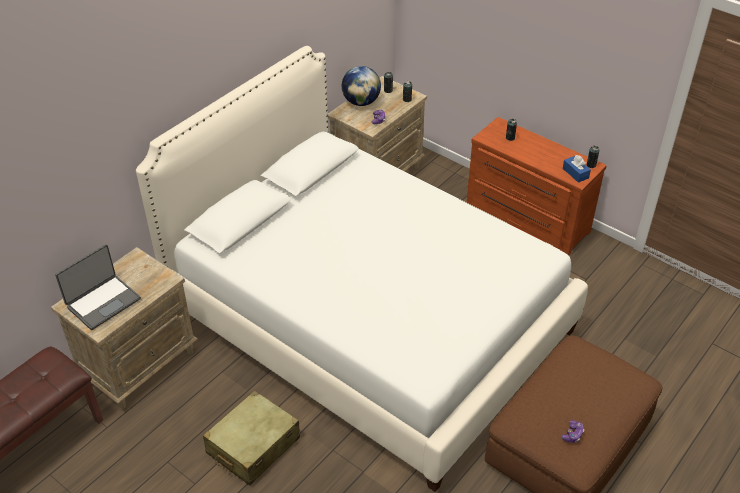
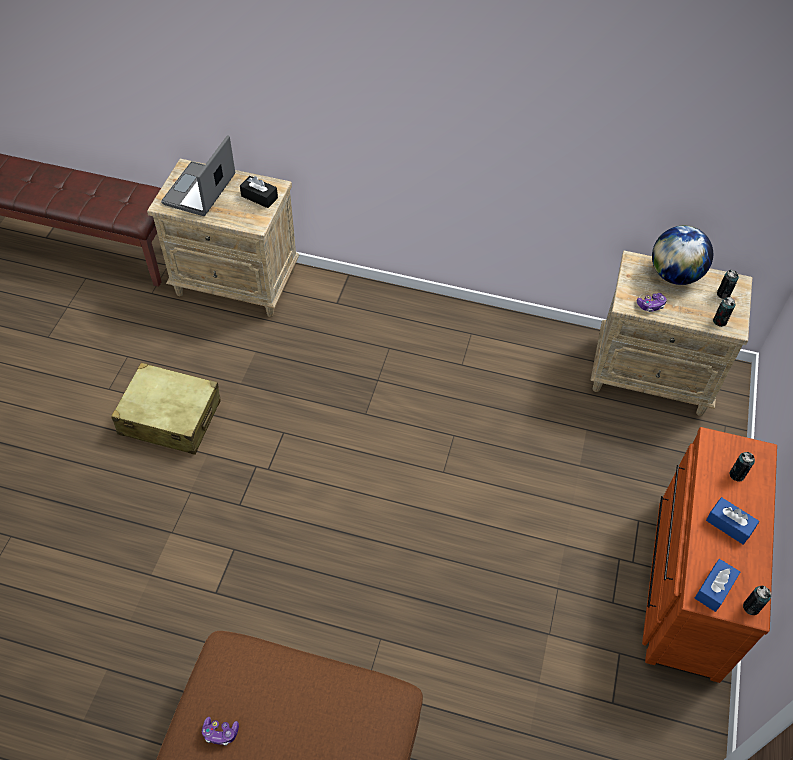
camera: 65 degrees right, 10 degrees up
laptop [55,244,141,330] -> laptop turned 90 degrees clockwise [161,136,235,216]
white bed [136,46,588,492] -> none
none -> black tissue box [240,176,278,208]
none -> blue tissue box [706,497,759,545]

